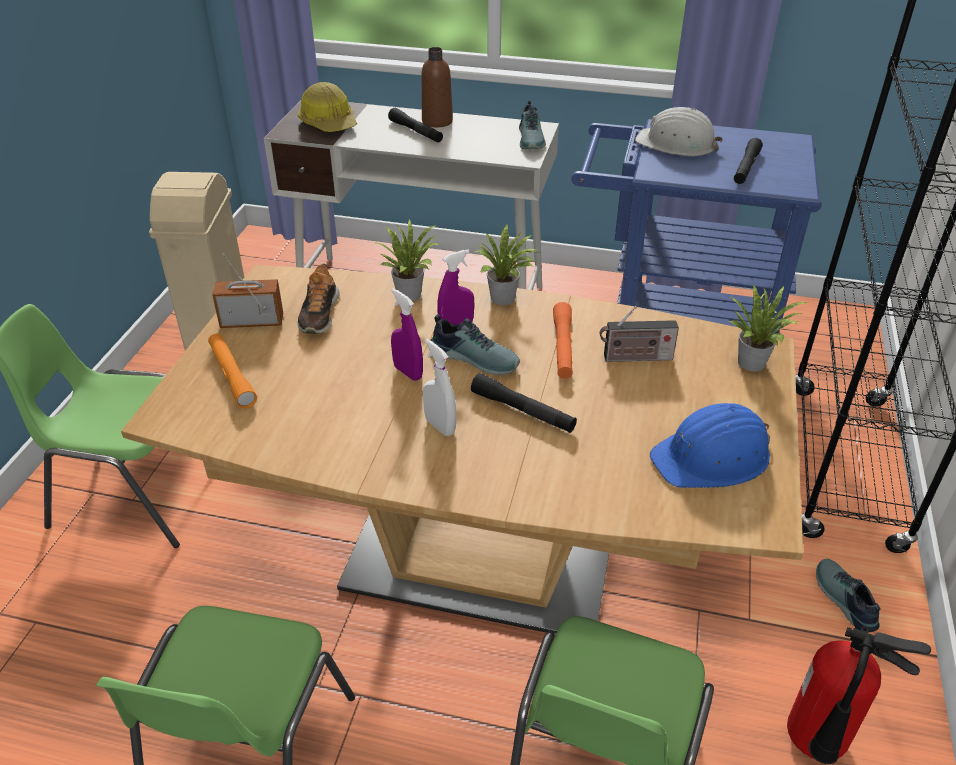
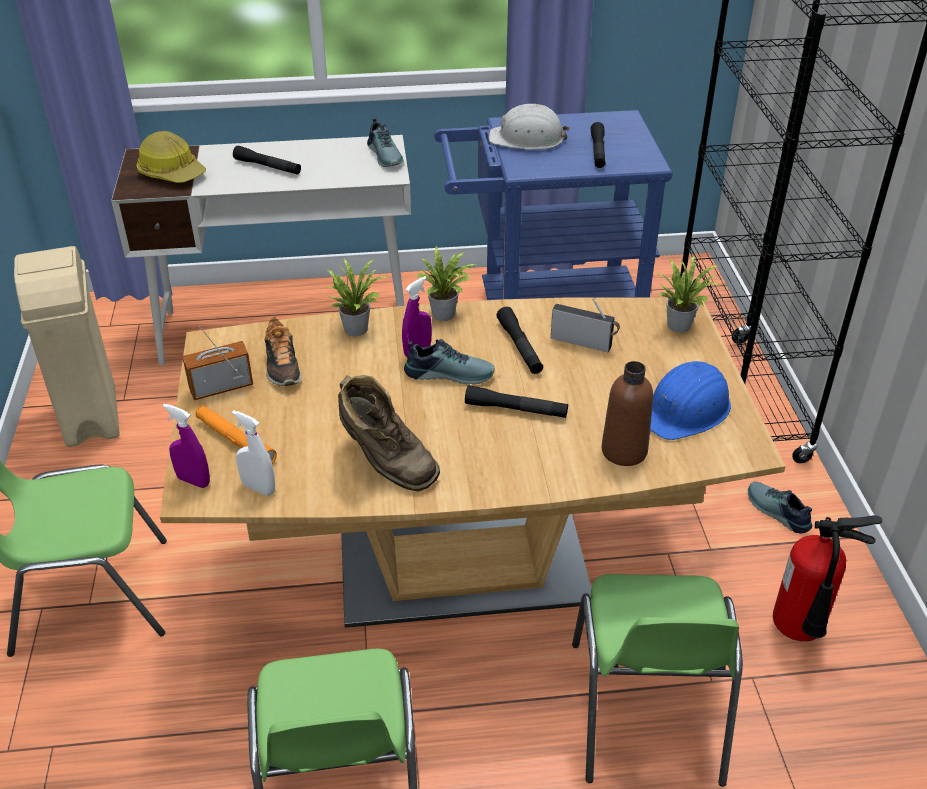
camera: 20 degrees left, 0 degrees up
purple spray bottle [391,288,423,381] -> purple spray bottle moved to [163,404,210,488]
brown bottle [421,47,453,127] -> brown bottle moved to [601,361,653,466]
white spray bottle [423,339,456,436] -> white spray bottle moved to [232,410,275,496]
orange flashlight [553,302,573,379] -> black flashlight [497,307,543,374]
radio [600,306,679,362] -> radio turned 135 degrees counterclockwise [551,298,620,352]
none -> brown boot [338,375,440,492]

